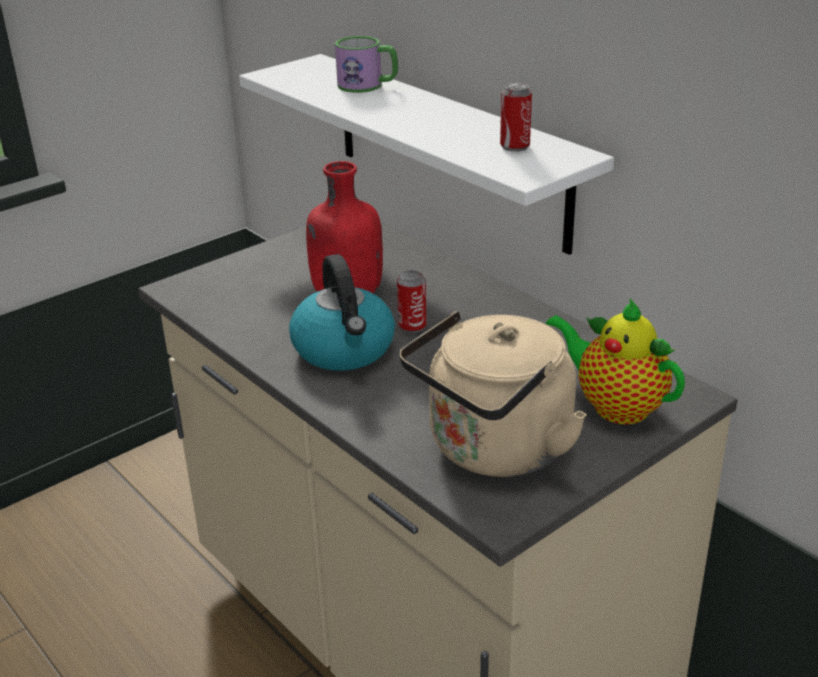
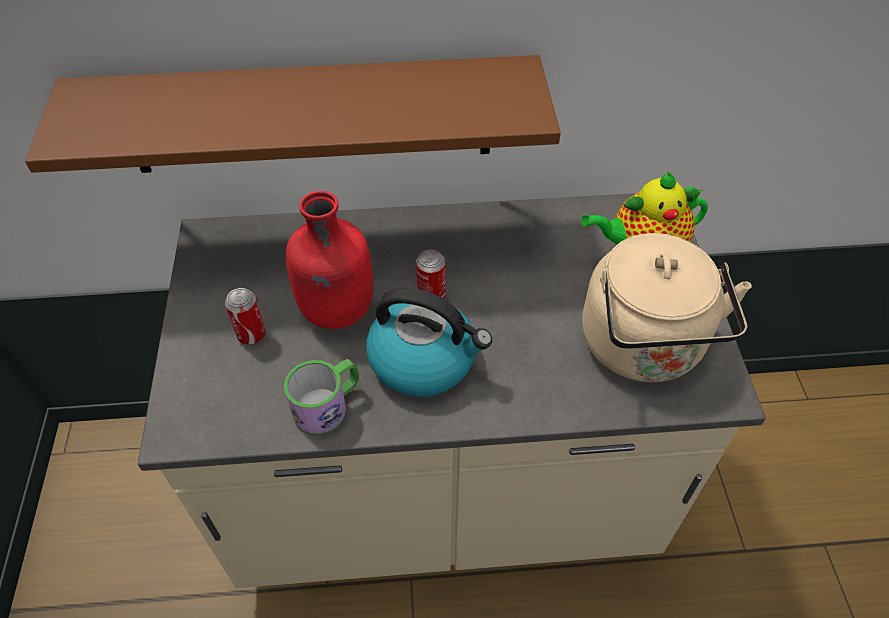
camera: 55 degrees left, 20 degrees up
white shelf [239,54,614,255] -> brown shelf [25,55,561,173]
mug [335,36,398,93] -> mug moved to [284,359,359,436]
can [500,83,532,152] -> can moved to [225,288,266,345]

